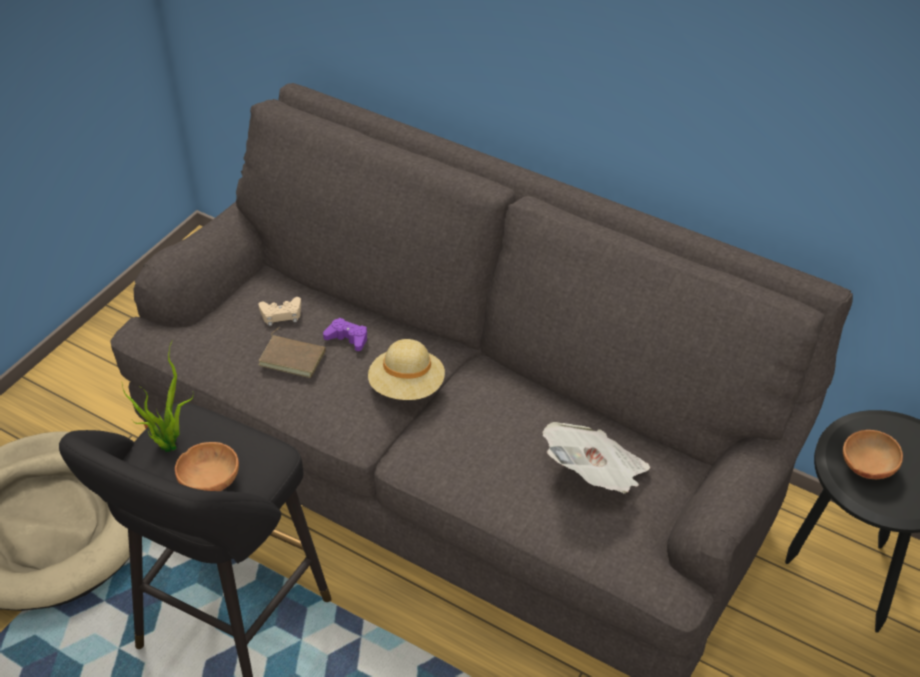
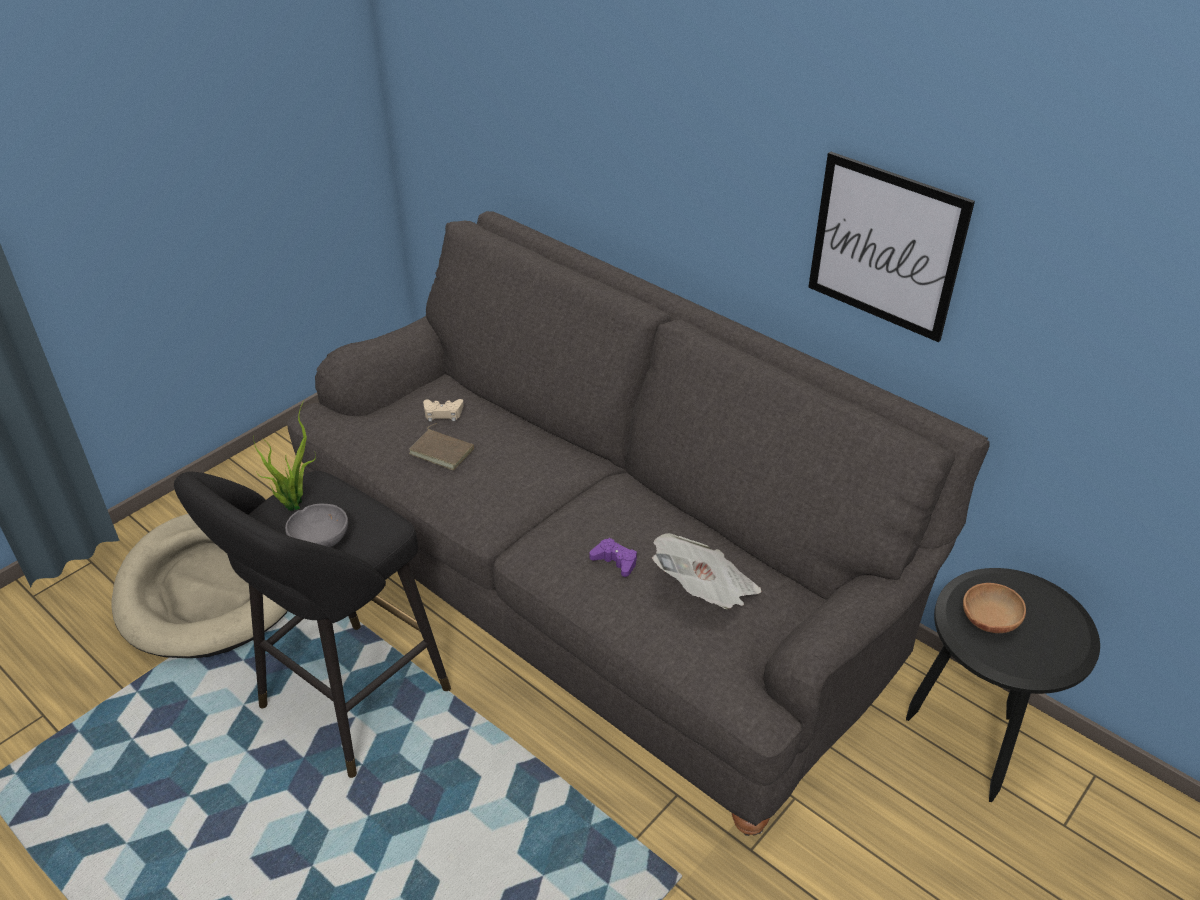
camera: 10 degrees right, 5 degrees down
brown bowl [175,442,239,491] -> grey bowl [285,504,348,547]
purple game controller [323,318,367,351] -> purple game controller moved to [590,538,637,577]
beige hat [368,339,445,400] -> none
none -> picture [808,151,975,342]

